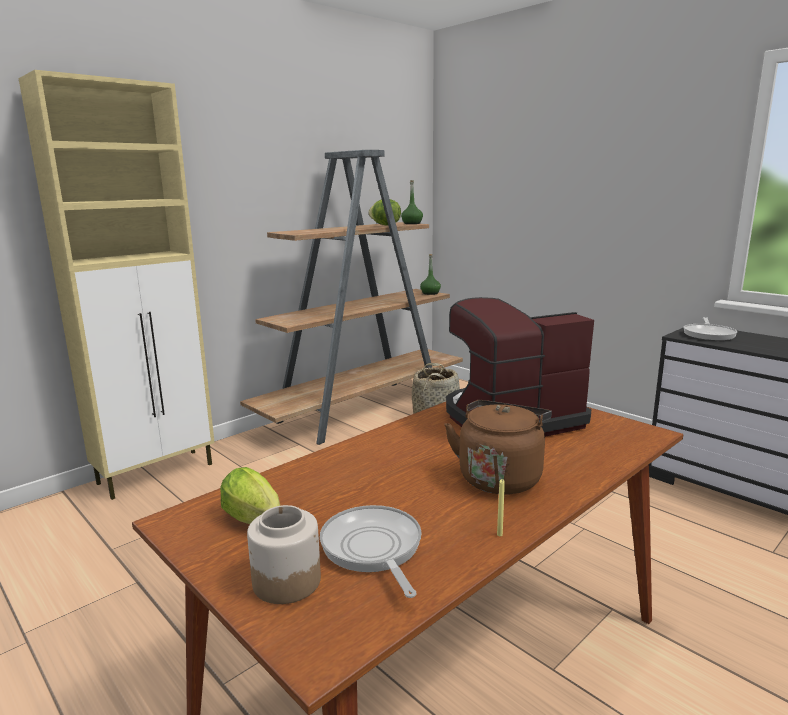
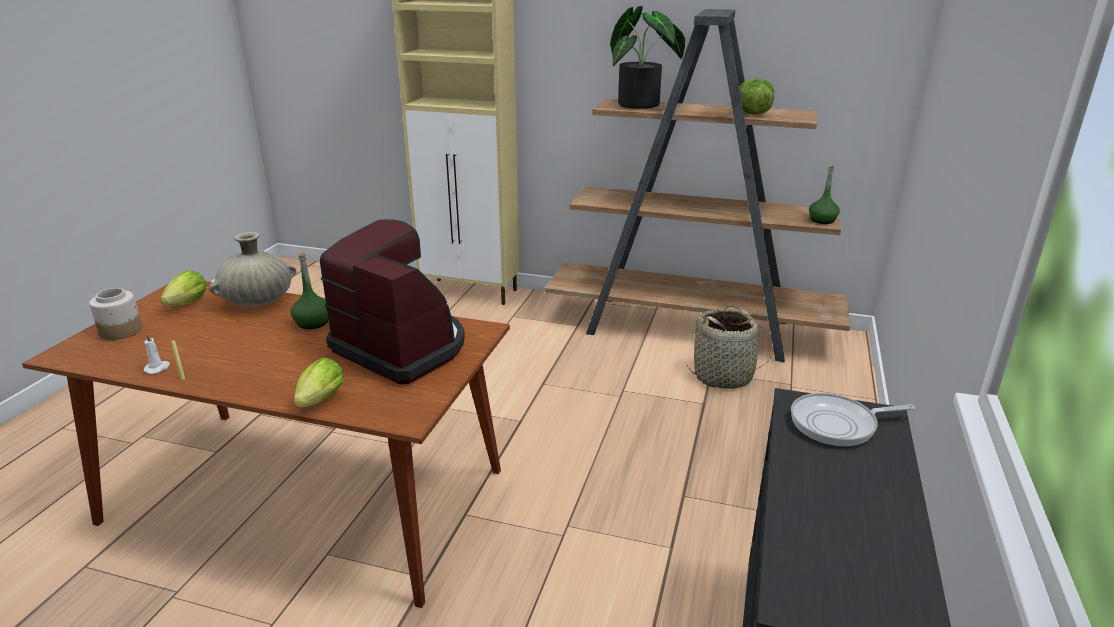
camera: 60 degrees right, 10 degrees up
frying pan [320,505,422,598] -> none
green bottle [401,180,423,224] -> green bottle moved to [290,253,329,329]
brown kettle [444,400,552,494] -> none
none -> white candle [144,333,170,374]
none -> beige vase [209,232,297,307]
none -> lettuce [294,358,344,407]
none -> potted plant [610,6,685,109]

